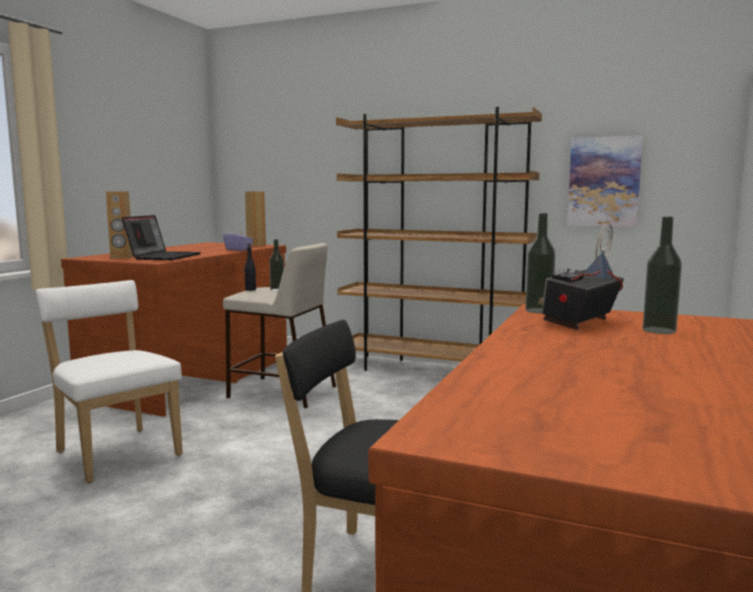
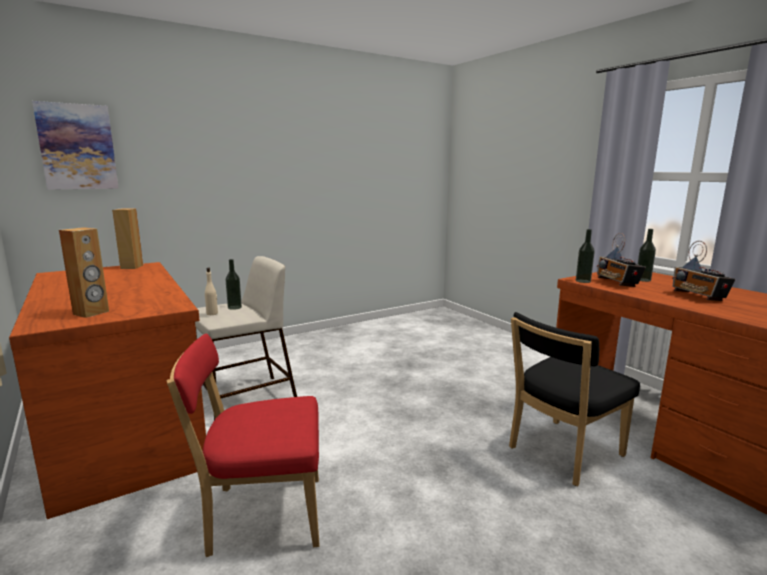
camera: 55 degrees left, 5 degrees up
white chair [36,280,183,483] -> red chair [167,334,319,557]
laptop [122,215,201,260] -> none
purple tissue box [223,228,254,251] -> none
black bottle [245,243,256,291] -> beige bottle [205,268,218,315]
brown bookcase [336,107,542,371] -> none
picture [567,136,643,227] -> picture moved to [32,101,119,190]
none -> radio [672,241,735,301]

